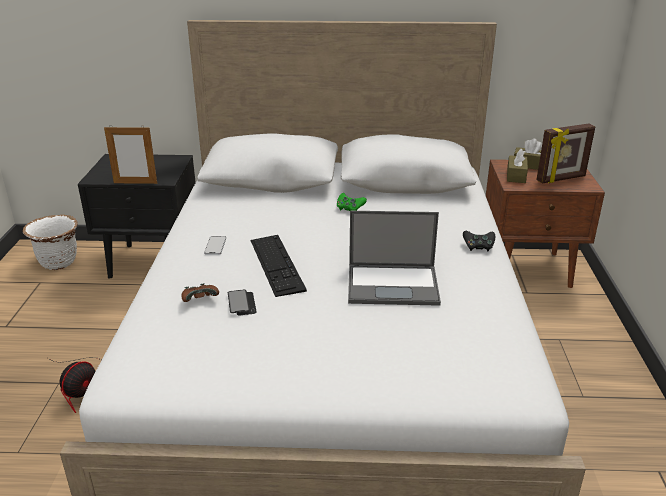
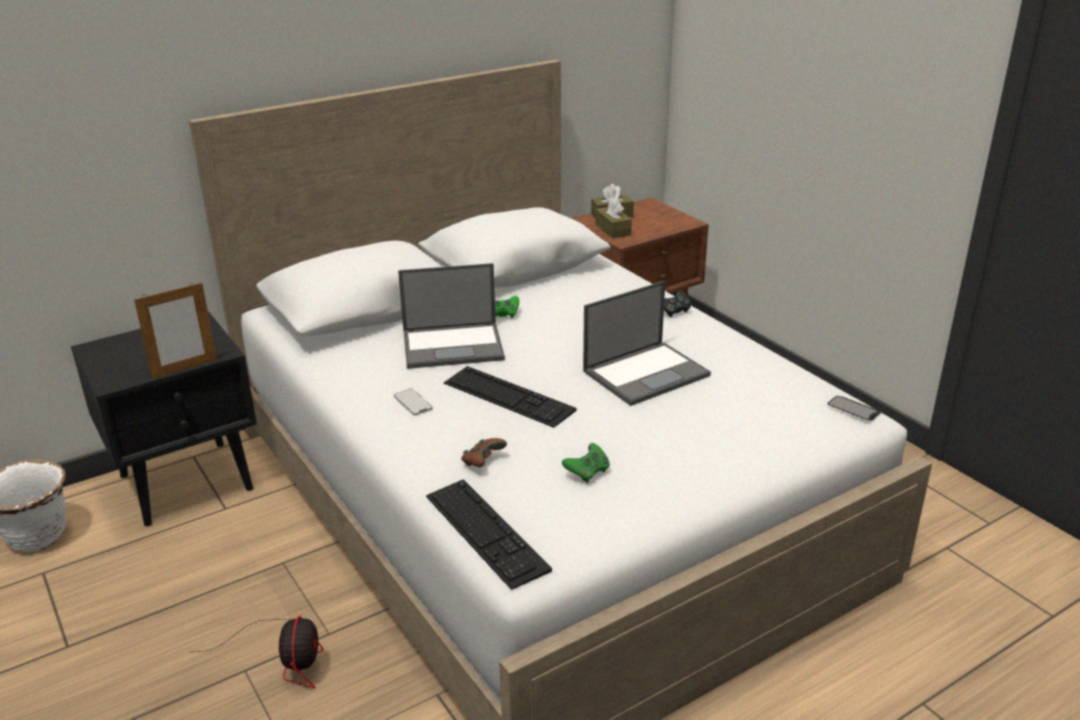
camera: 35 degrees left, 0 degrees up
phone [228,290,257,315] -> phone moved to [827,396,881,421]
picture frame [536,123,595,183] -> none
none -> laptop [398,263,505,369]
none -> keyboard [426,479,552,590]
none -> green game controller [562,443,610,483]

